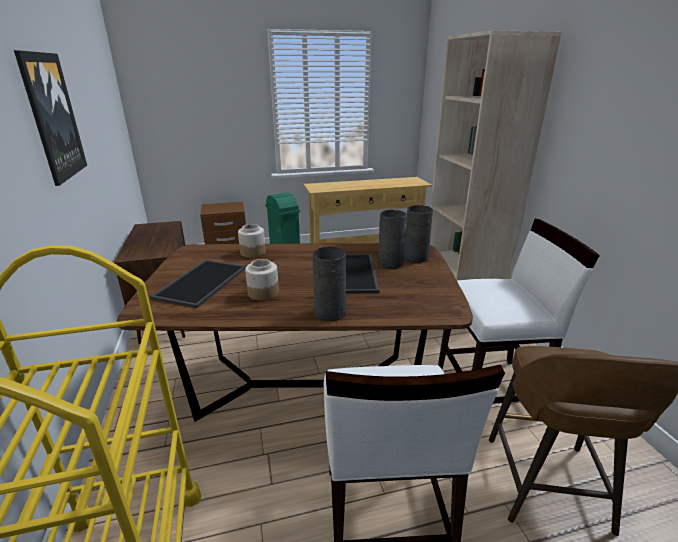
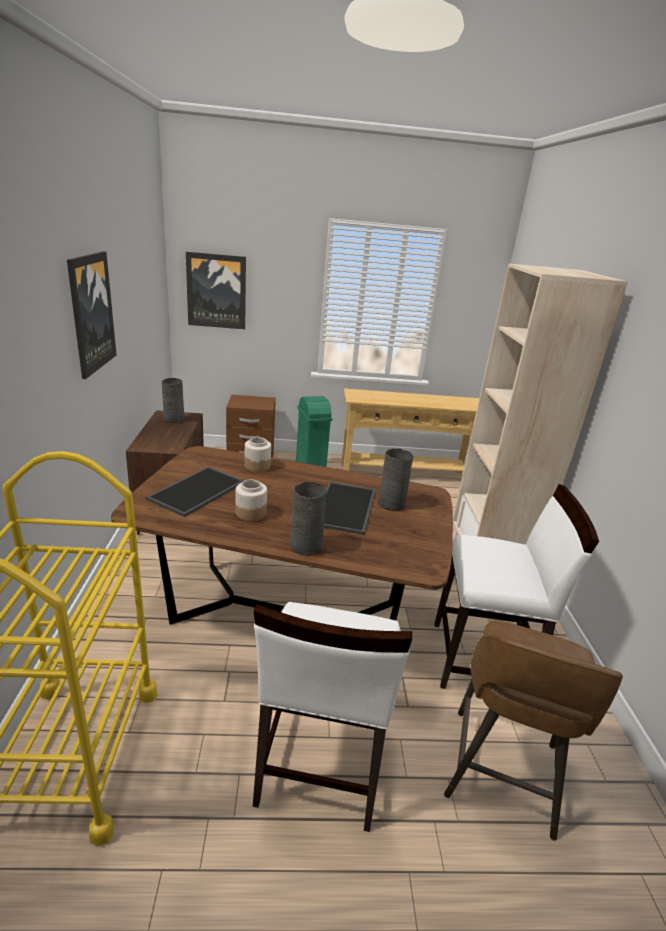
camera: 10 degrees right, 0 degrees up
grey vase [404,205,433,263] -> grey vase moved to [162,378,185,423]
none -> picture [186,252,246,329]

